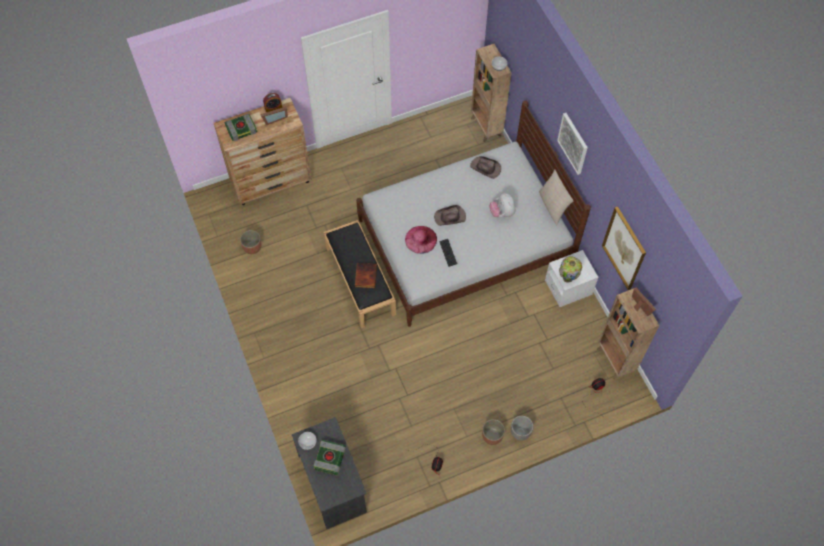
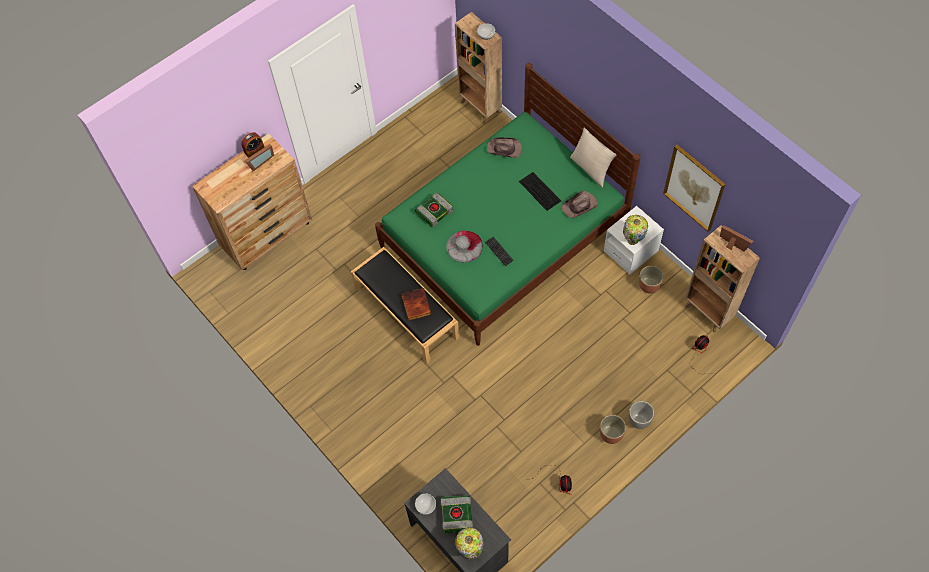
camera: 15 degrees left, 0 degrees up
book [224,114,257,141] -> book moved to [415,192,453,227]
planter [240,230,261,254] -> planter moved to [639,266,664,294]
white bed [356,101,591,327] -> green bed [375,63,641,346]
pink hat [405,226,437,254] -> grey hat [446,231,483,262]
brown hat [434,205,466,226] -> brown hat moved to [562,191,598,218]
plush toy [489,193,515,217] -> keyboard [519,172,561,211]
picture [557,113,588,175] -> none
none -> table lamp [455,528,484,559]

